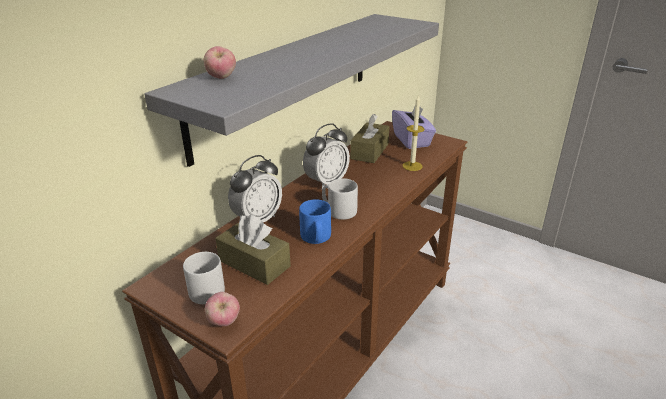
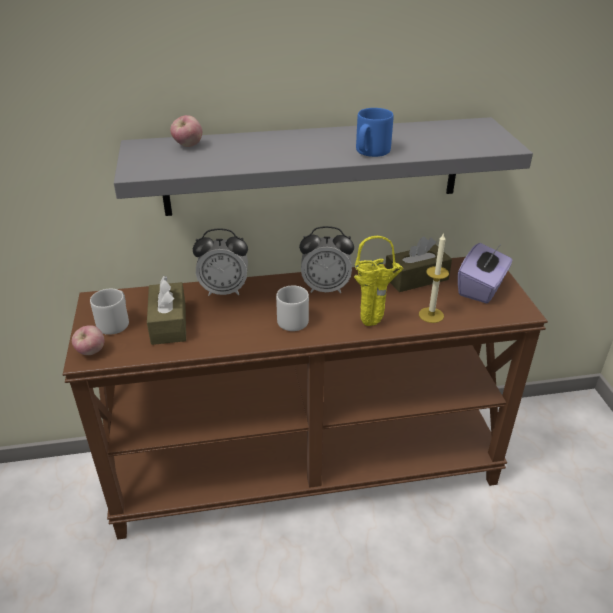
camera: 45 degrees right, 5 degrees up
blue mug [299,199,331,244] -> blue mug moved to [356,108,394,157]
none -> yellow vase [354,236,403,326]

